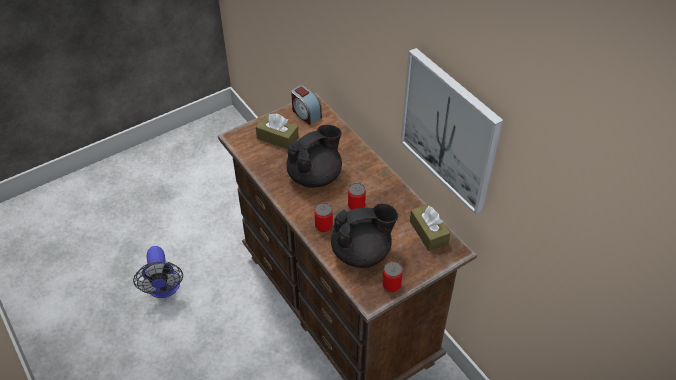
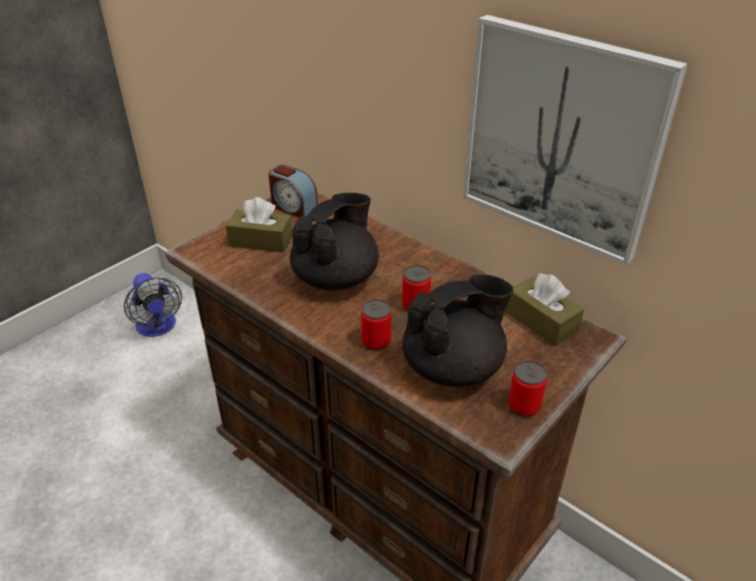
camera: 15 degrees left, 10 degrees down
fan [133,246,183,298] -> fan moved to [124,273,182,337]

